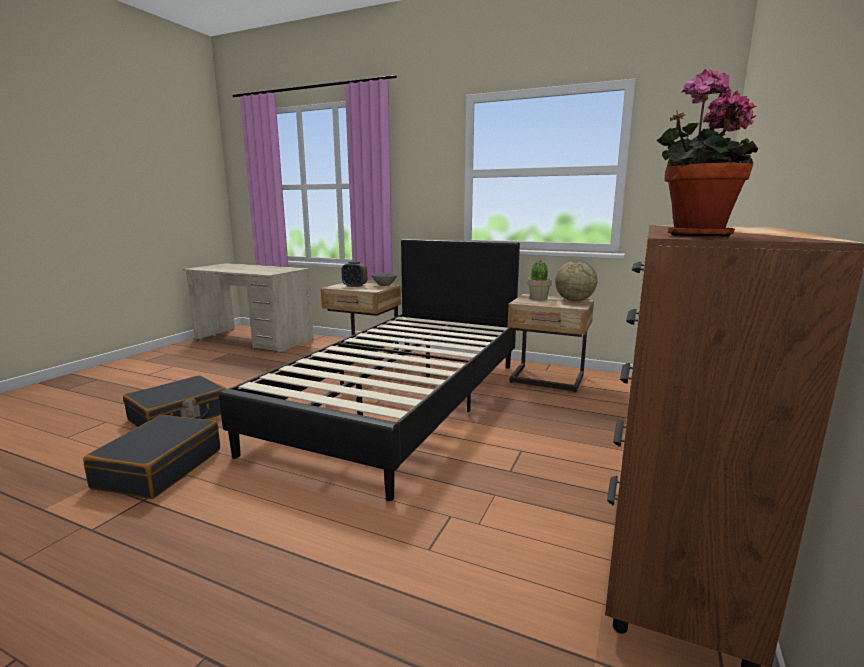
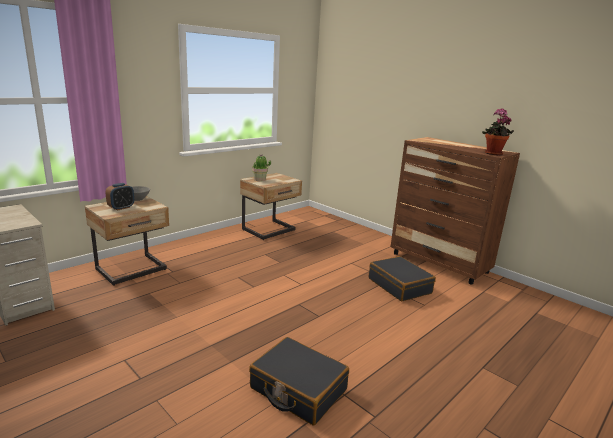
camera: 70 degrees left, 5 degrees up
black suitcase [123,375,226,427] -> black suitcase moved to [369,256,436,301]
black bed [219,239,520,501] -> none
globe [555,261,597,302] -> none

